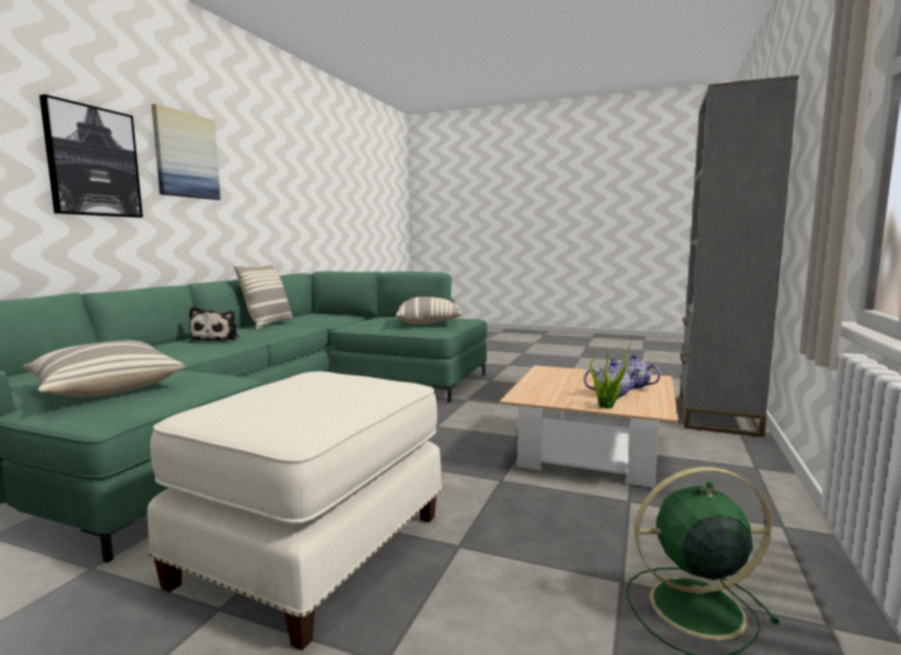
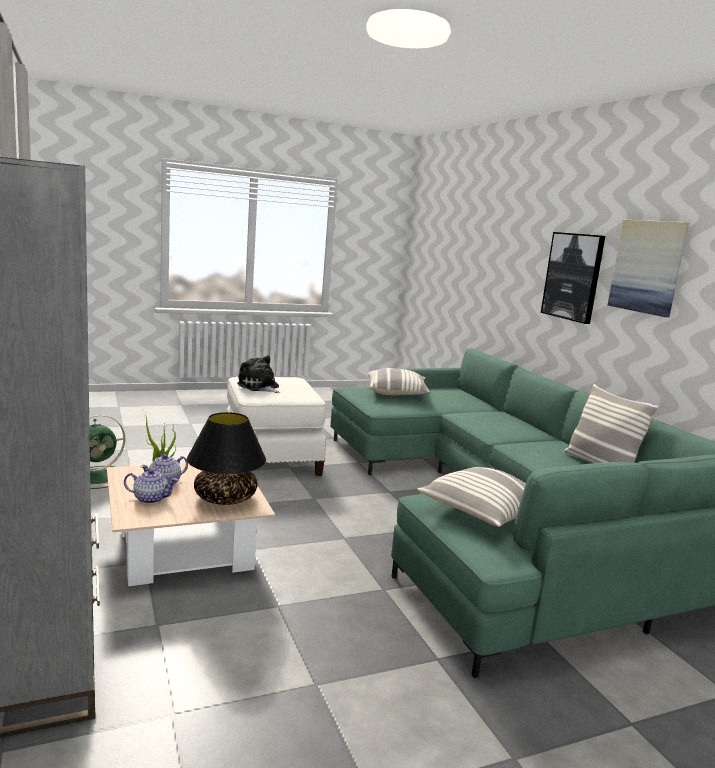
camera: 135 degrees right, 5 degrees up
plush toy [189,307,240,343] -> plush toy moved to [237,355,280,393]
none -> black table lamp [187,412,266,505]

